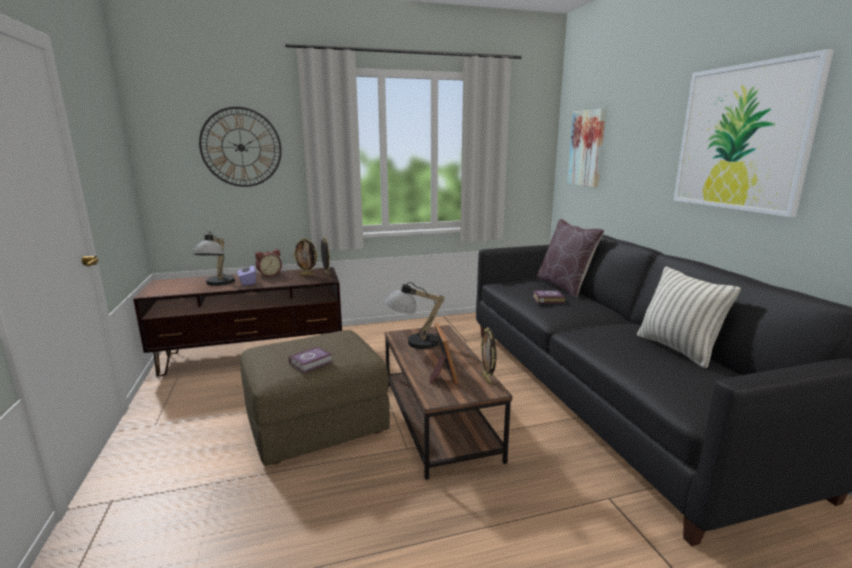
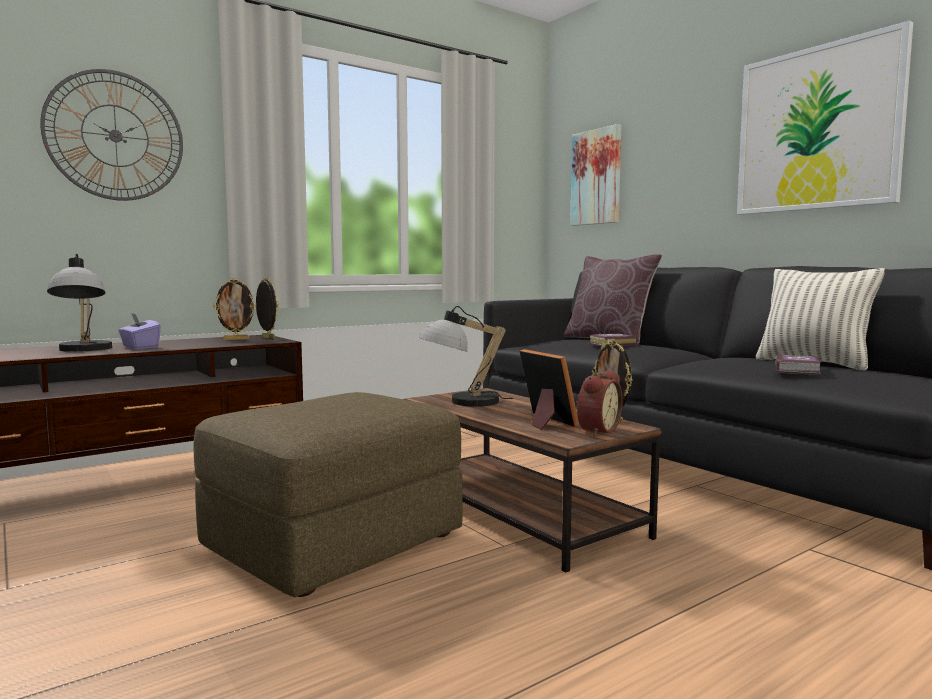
camera: 20 degrees left, 10 degrees down
alarm clock [255,249,282,277] -> alarm clock moved to [576,370,623,436]
book [289,346,333,373] -> book moved to [775,354,821,375]

